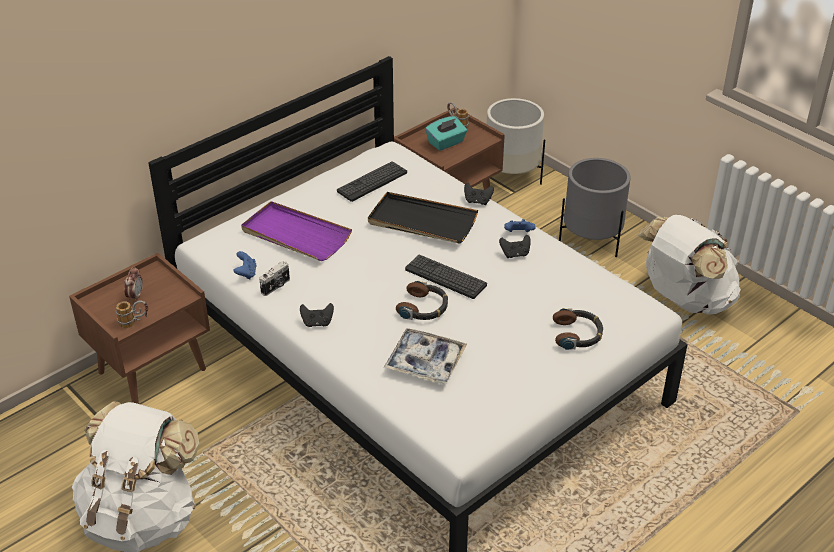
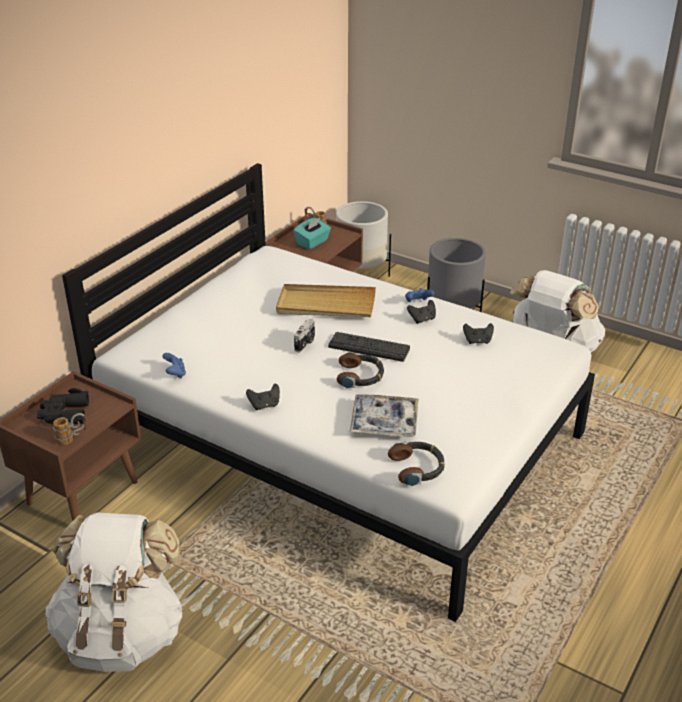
camera: 15 degrees left, 5 degrees down
alarm clock [124,267,143,302] -> black binoculars [37,388,89,424]
purple tray [241,201,352,261] -> none
camera [259,261,290,296] -> camera moved to [294,319,315,353]
keyboard [337,161,407,202] -> none
black tray [368,192,478,244] -> beige tray [276,284,376,317]
black game controller [464,183,494,205] -> black game controller moved to [463,323,494,344]
headphones [553,308,603,350] -> headphones moved to [388,442,445,486]

